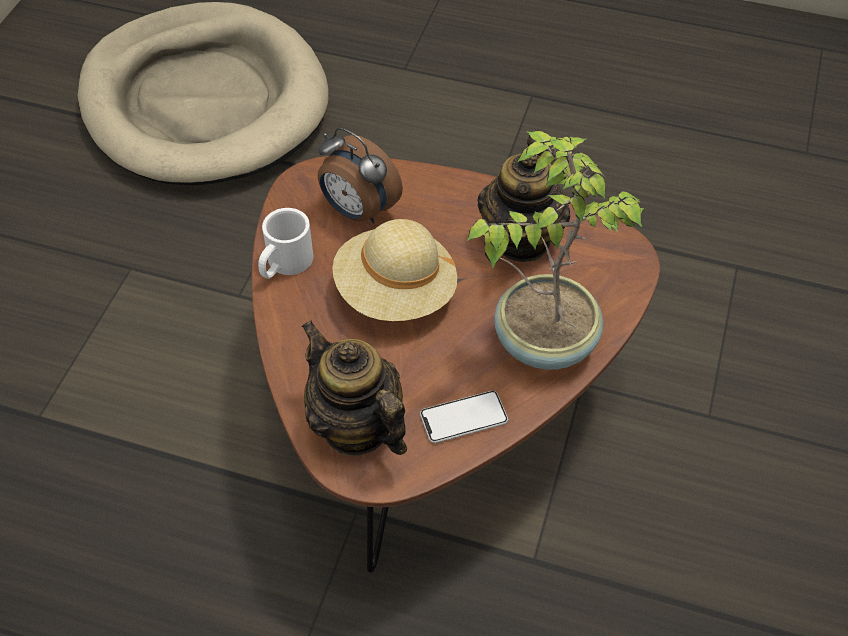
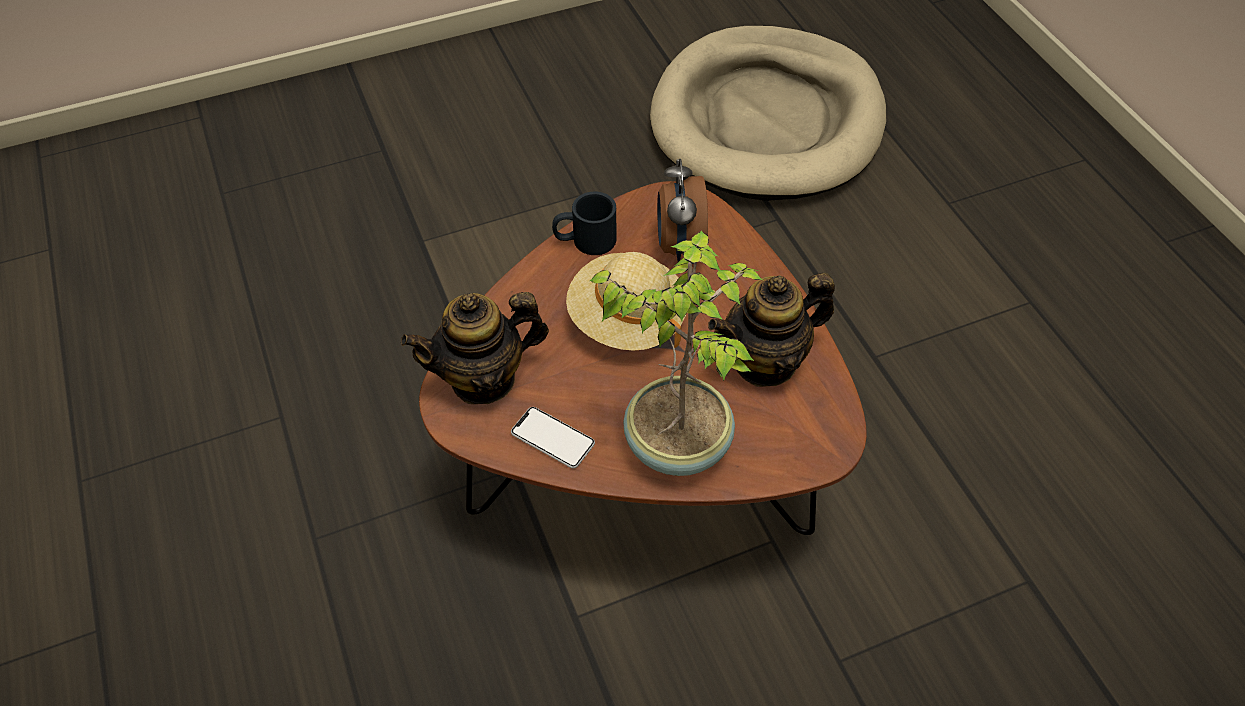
camera: 50 degrees right, 0 degrees up
white mug [258,208,313,279] -> black mug [552,192,616,255]
teapot [301,320,407,456] -> teapot turned 120 degrees counterclockwise [401,292,549,404]

